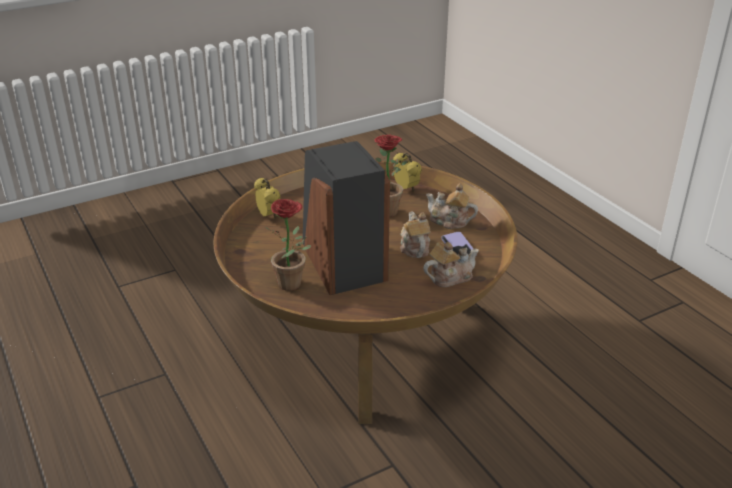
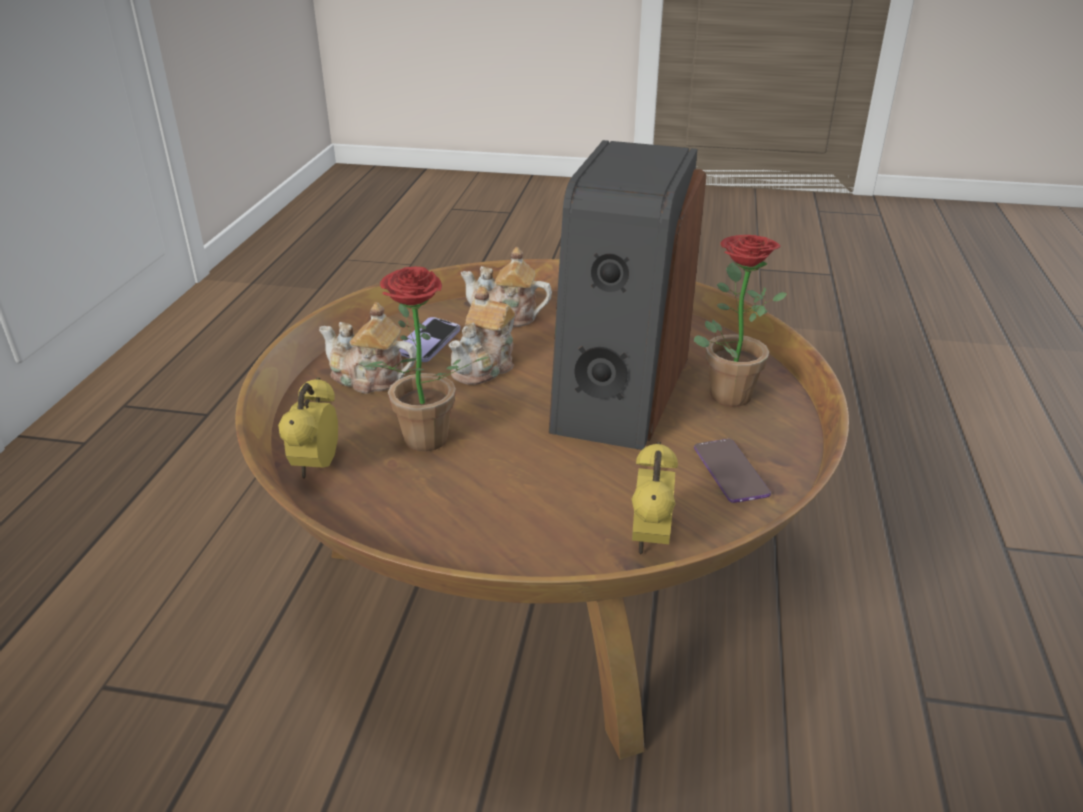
camera: 140 degrees left, 0 degrees up
teapot [426,183,478,229] -> teapot turned 135 degrees clockwise [319,302,416,394]
none -> phone [694,439,771,503]

